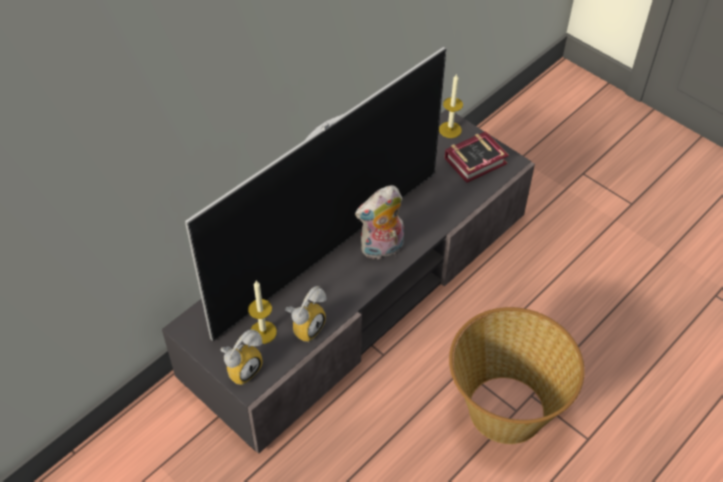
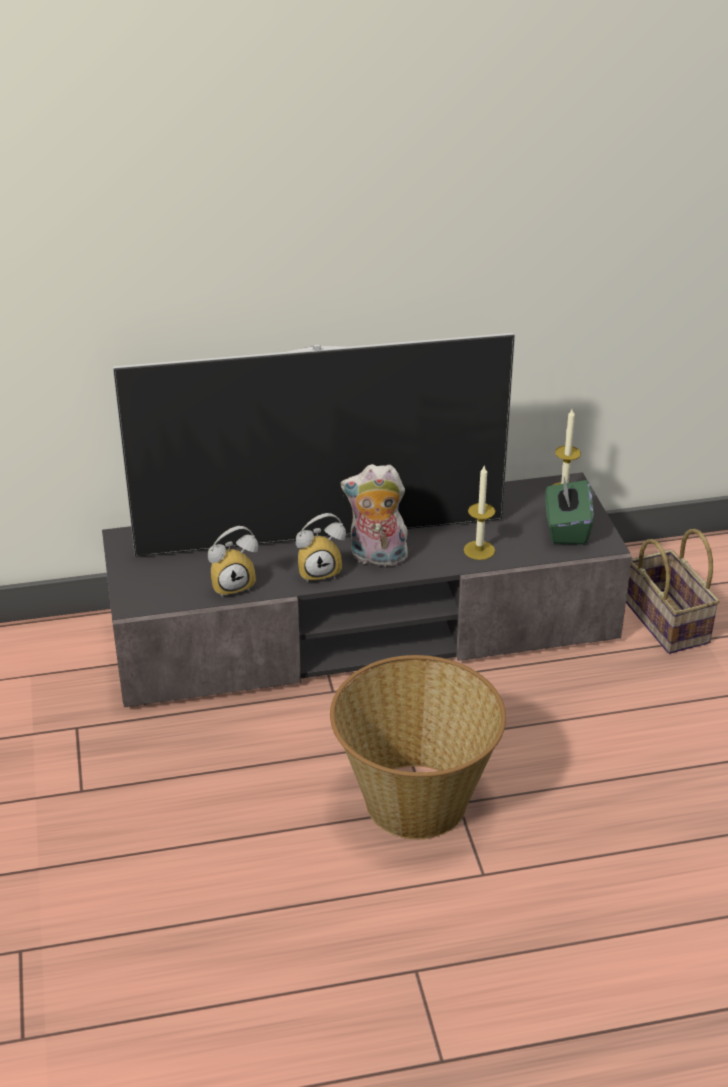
camera: 35 degrees right, 15 degrees down
alarm clock [221,329,263,385] -> alarm clock moved to [296,513,346,582]
candle [248,281,277,344] -> candle moved to [464,464,495,560]
book [445,131,509,183] -> green tissue box [545,477,594,545]
none -> basket [626,529,720,654]

